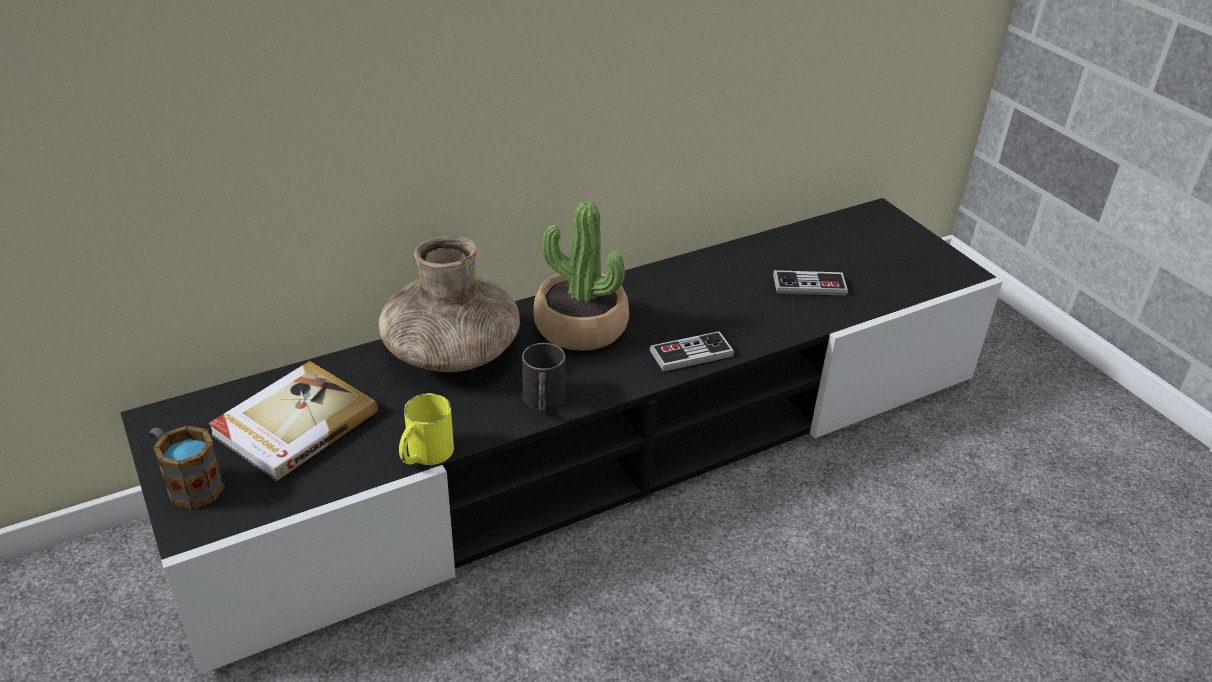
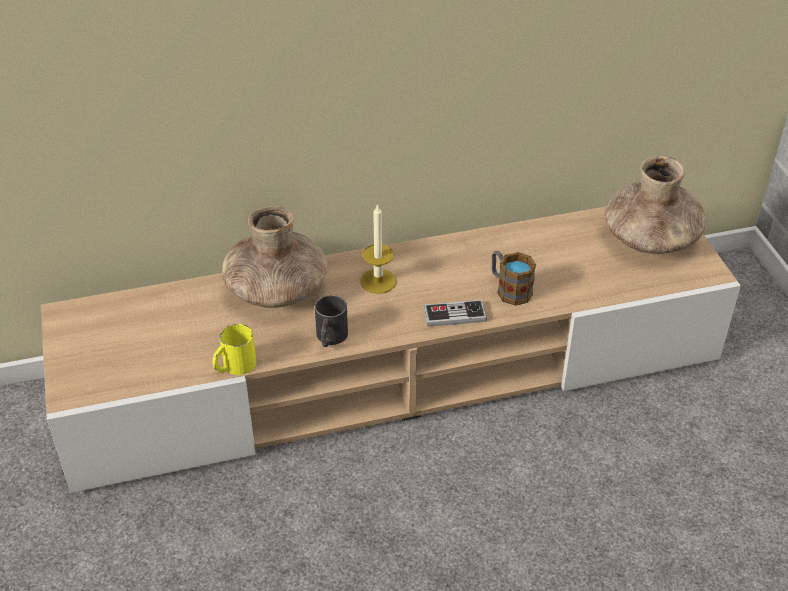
camera: 15 degrees right, 5 degrees up
black tv stand [120,198,1003,675] -> beige tv stand [41,206,741,493]
mug [150,425,225,510] -> mug moved to [492,251,536,306]
book [208,361,378,481] -> none
potted plant [534,201,629,351] -> candle [360,204,397,294]
game controller [773,270,848,296] -> none
none -> brown vase [605,156,706,254]

